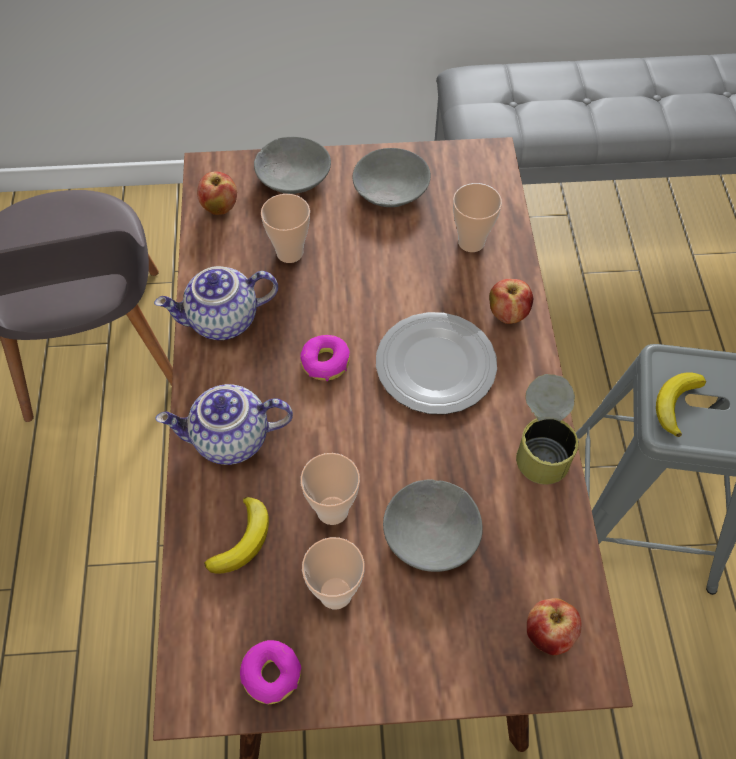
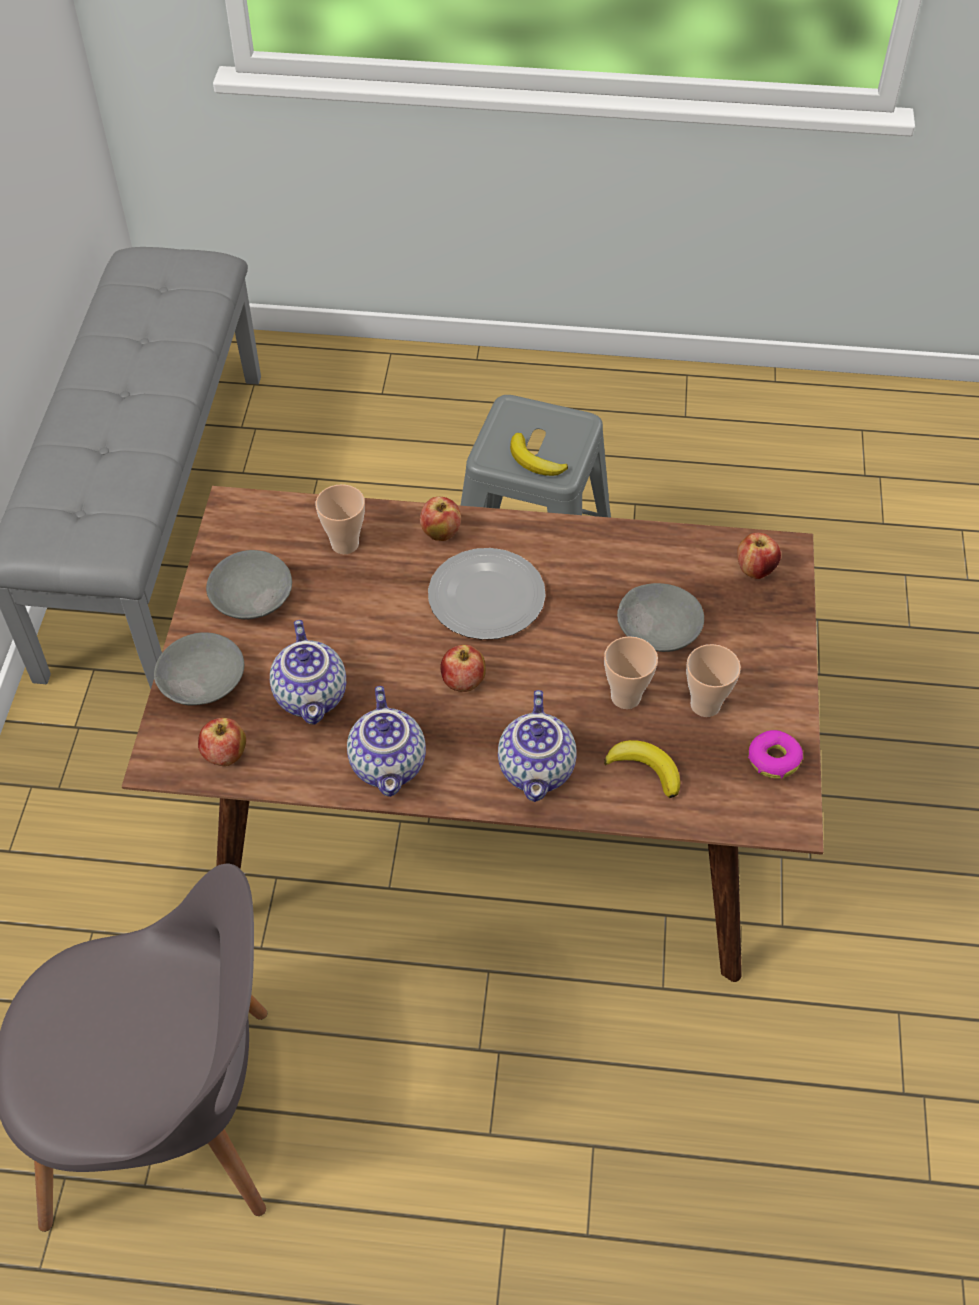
camera: 80 degrees left, 5 degrees down
cup [261,194,310,263] -> teapot [270,620,346,725]
donut [300,335,350,381] -> apple [440,645,486,692]
can [516,374,578,485] -> none

